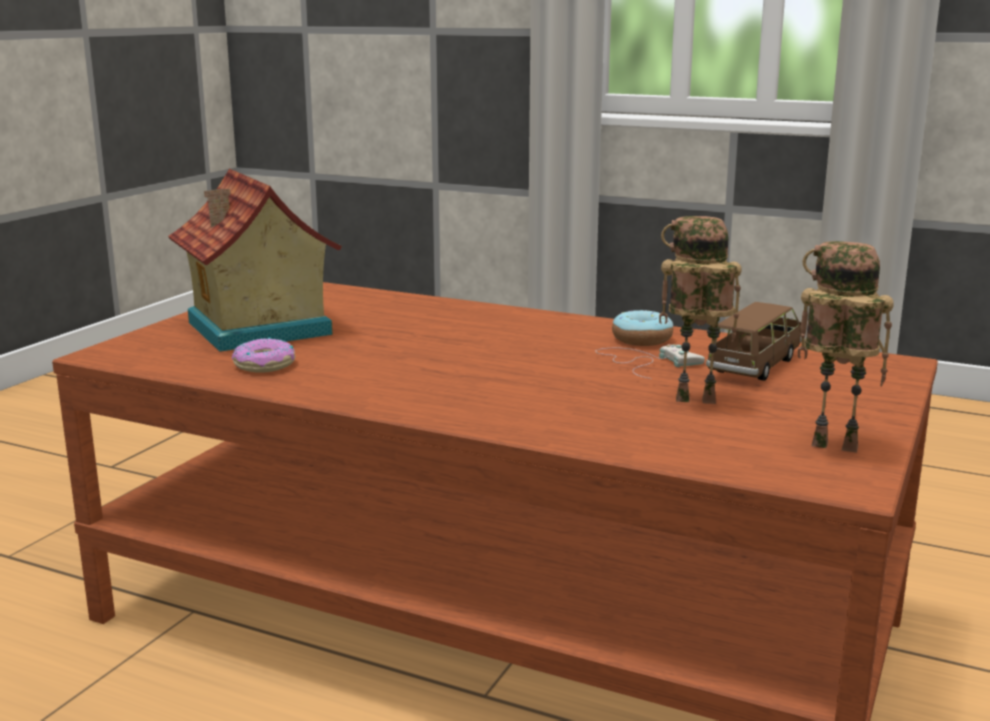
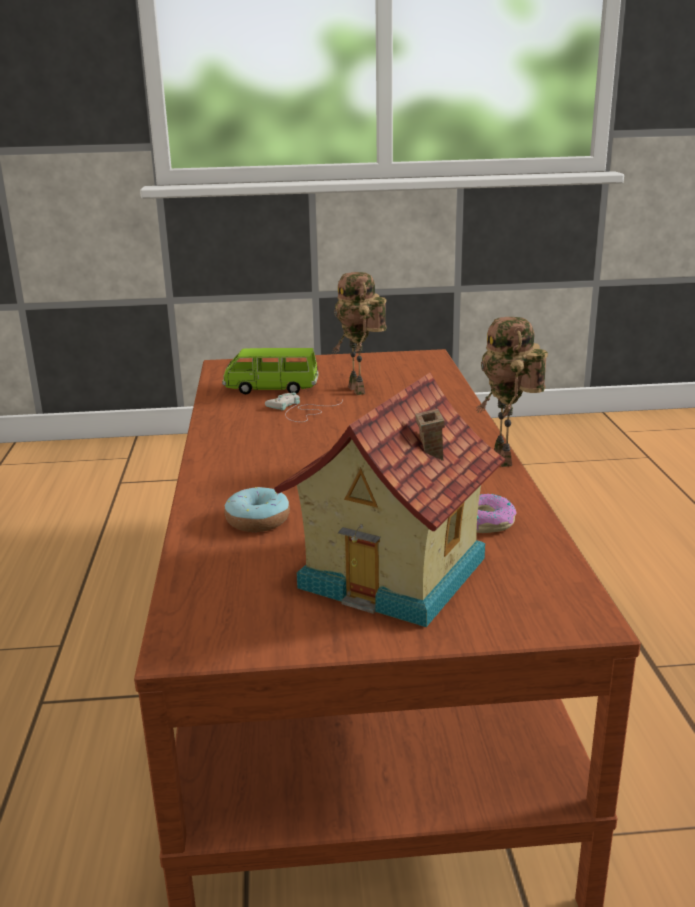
camera: 120 degrees left, 5 degrees up
donut [612,310,673,346] -> donut moved to [224,487,290,532]
brown toy car [706,302,801,381] -> green toy car [222,348,319,394]
toy robot [798,241,894,453] -> toy robot moved to [476,317,548,467]

